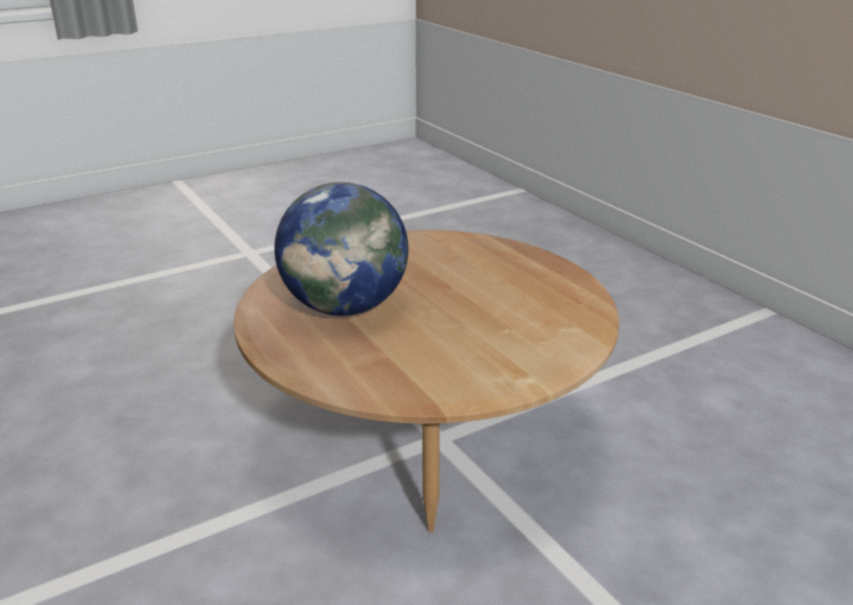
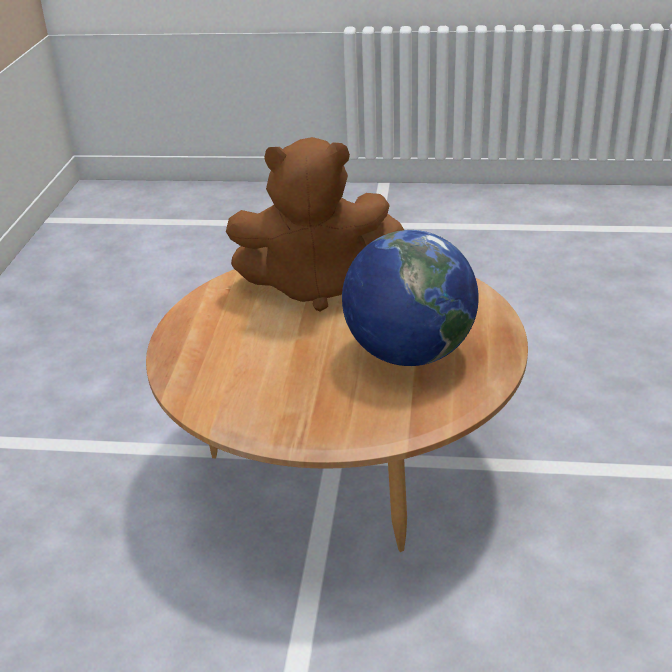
camera: 140 degrees left, 5 degrees up
none -> brown plush toy [226,137,404,311]

